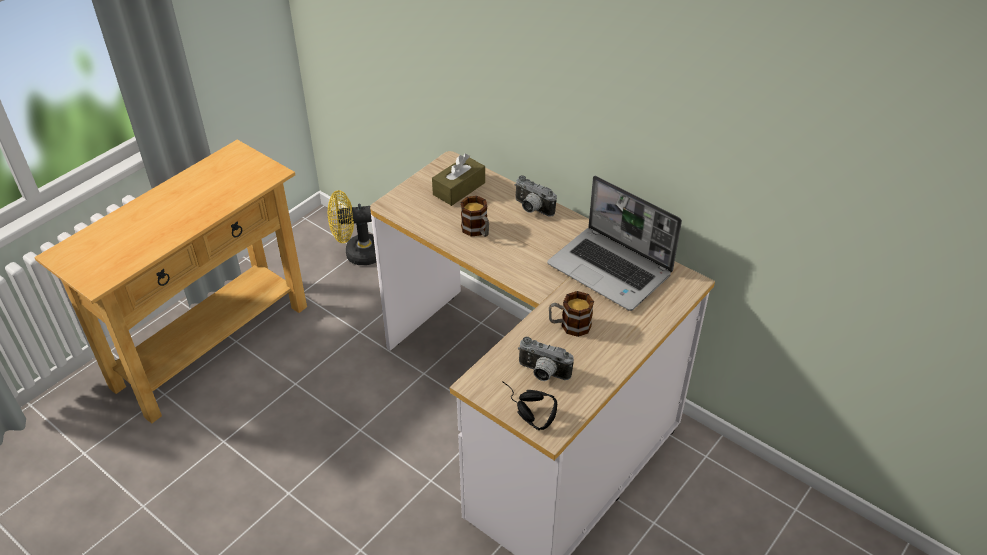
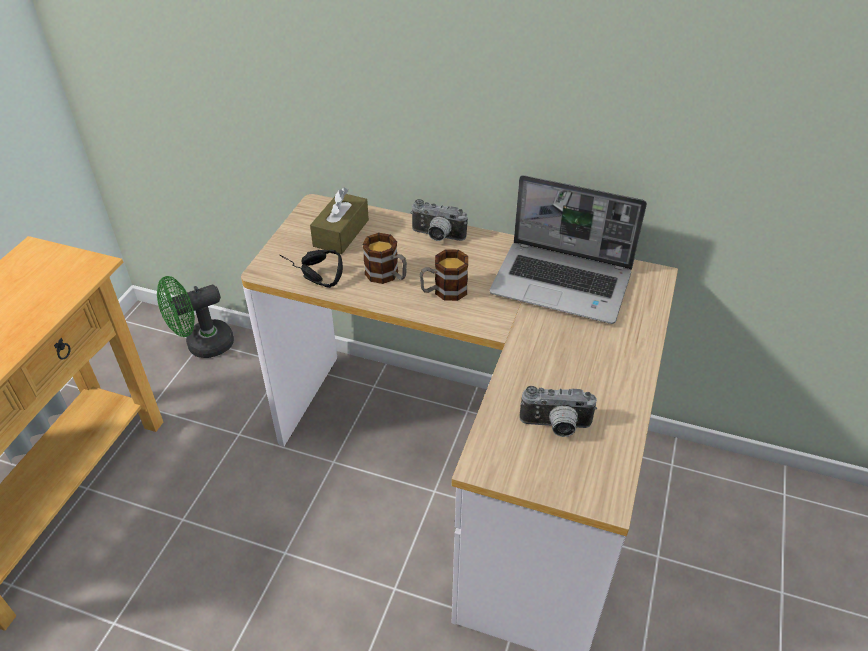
camera: 20 degrees left, 0 degrees up
yellow fan [328,190,377,265] -> green fan [157,276,234,358]
black headphones [502,381,557,430] -> black headphones moved to [280,249,343,288]
mug [549,291,594,337] -> mug moved to [419,249,468,301]

